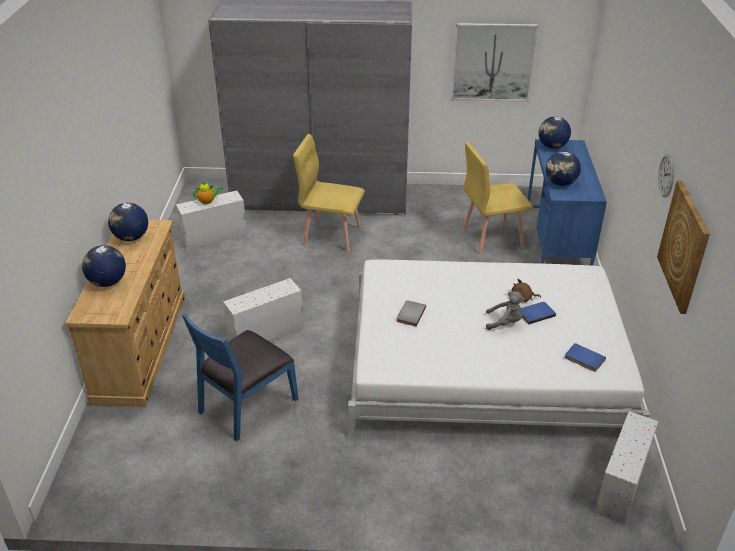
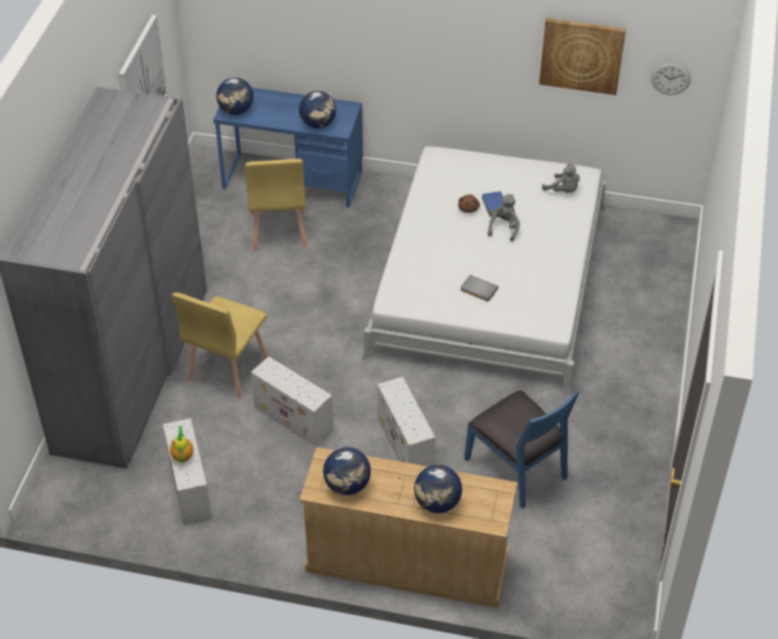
camera: 80 degrees left, 10 degrees up
blue book [565,343,606,372] -> grey plush toy [542,164,580,193]
white storage box [595,411,658,524] -> white storage box moved to [251,356,334,447]
wall clock [658,153,674,197] -> wall clock moved to [651,63,690,95]

